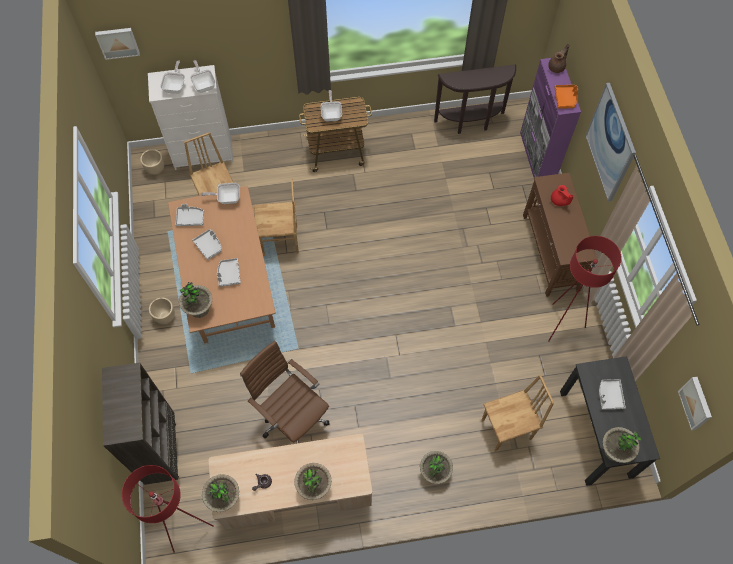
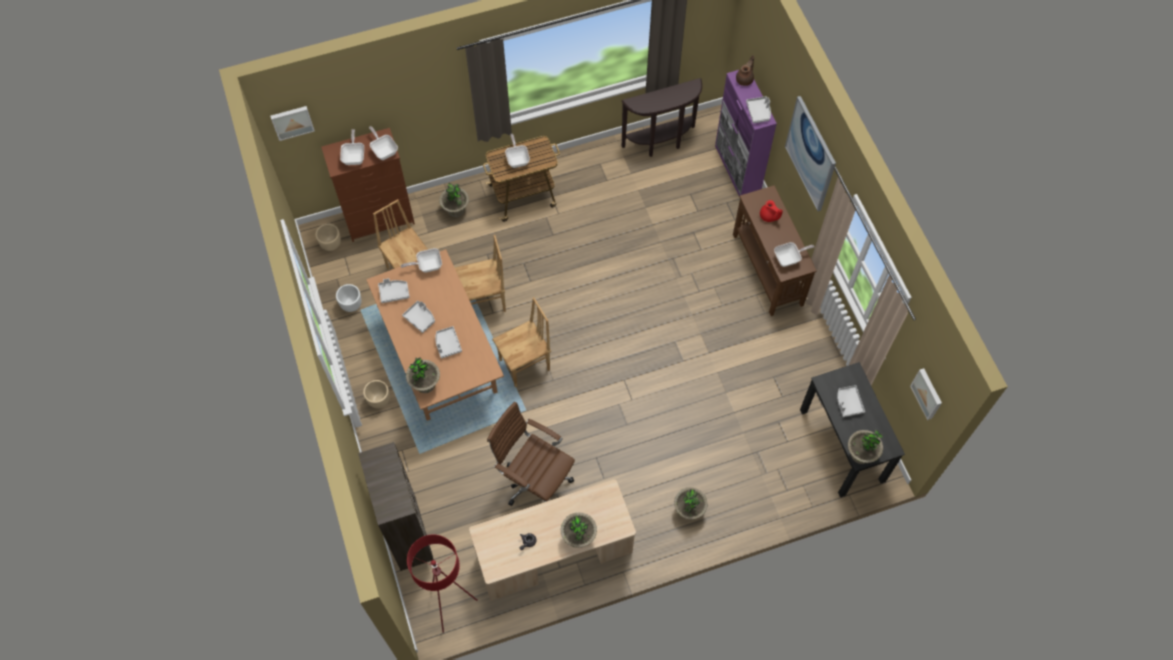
camera: 10 degrees left, 0 degrees up
white dresser [148,65,234,170] -> brown dresser [321,128,415,242]
potted plant [202,474,239,512] -> potted plant moved to [439,183,469,217]
brown chair [482,374,554,452] -> brown chair moved to [492,298,551,387]
red floor lamp [548,236,622,342] -> none
orange tray [555,85,578,108] -> grey tray [746,96,771,123]
none -> white planter [336,284,362,312]
none -> frying pan [774,242,814,267]

